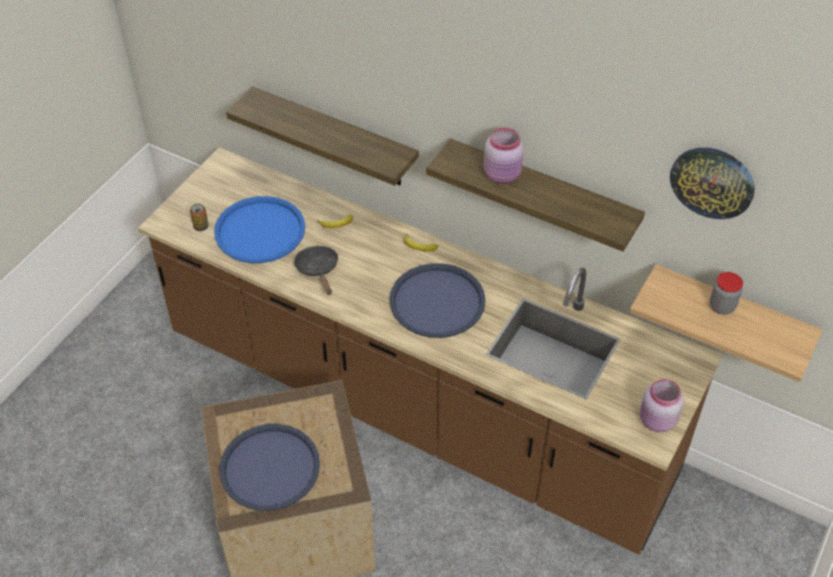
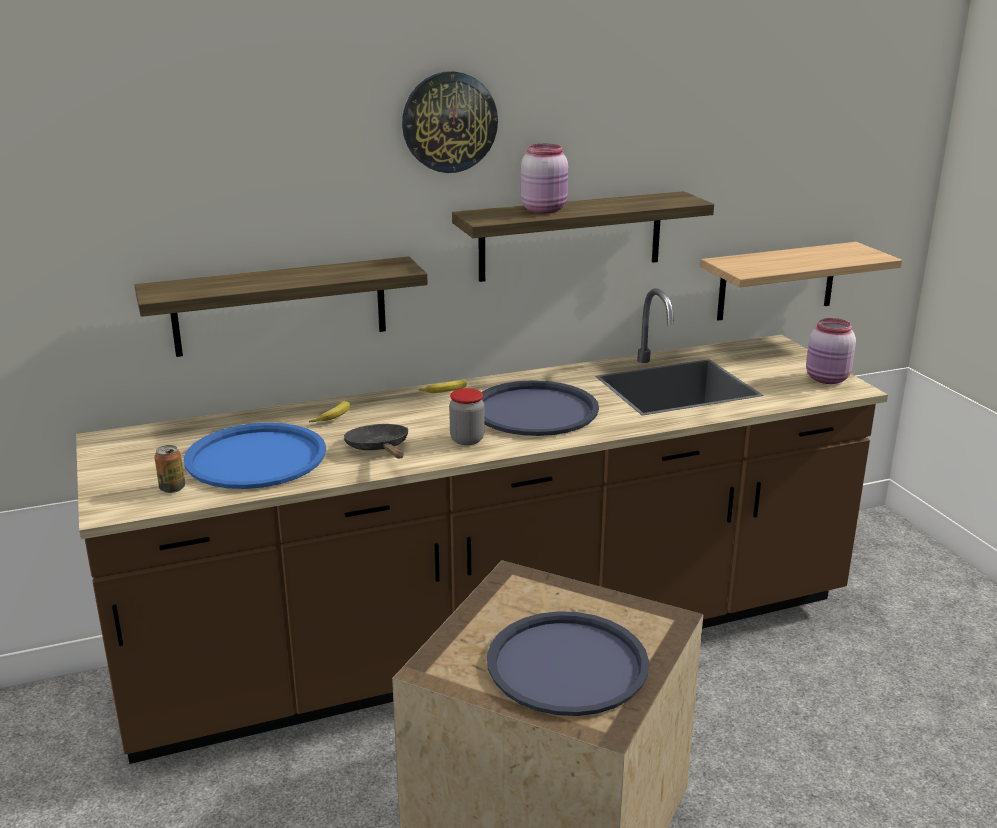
camera: 50 degrees left, 25 degrees down
black frying pan [294,246,338,295] -> black frying pan turned 45 degrees clockwise [344,424,408,459]
wall clock [670,148,755,219] -> wall clock moved to [402,71,498,173]
jar [710,272,743,315] -> jar moved to [449,388,485,445]

